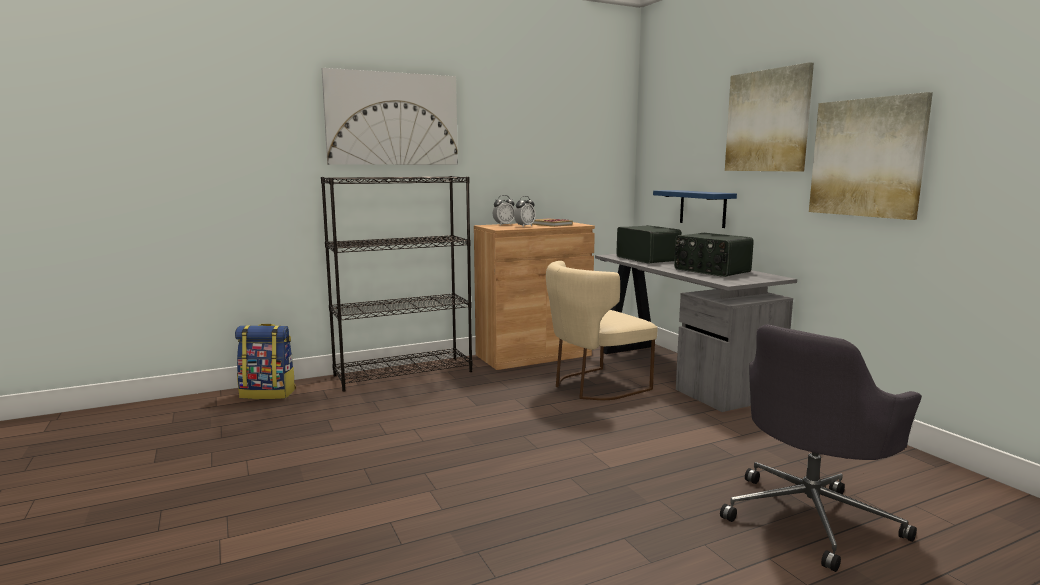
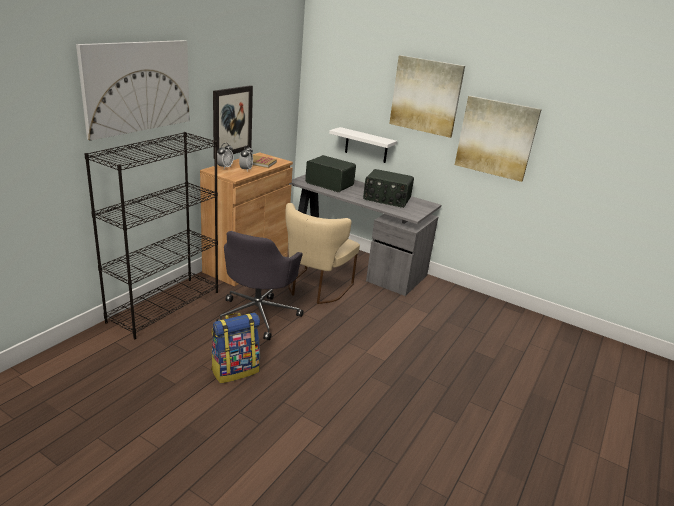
camera: 35 degrees left, 15 degrees up
backpack [235,324,296,399] -> backpack moved to [211,312,260,383]
blue shelf [653,190,737,228] -> white shelf [329,127,397,163]
grey office chair [720,324,922,572] -> grey office chair moved to [216,231,303,340]
none -> picture [213,85,253,159]

